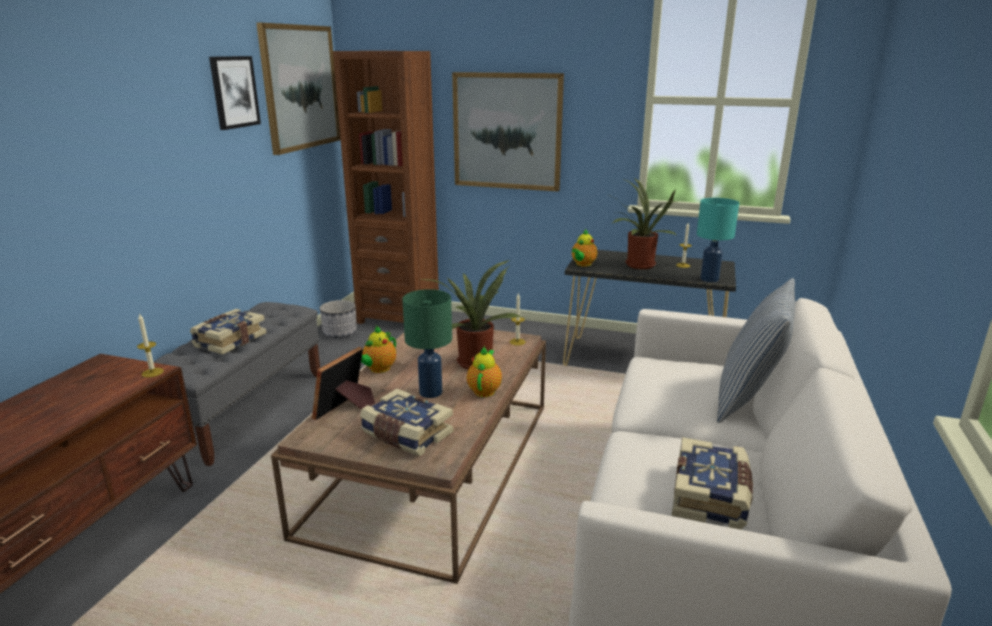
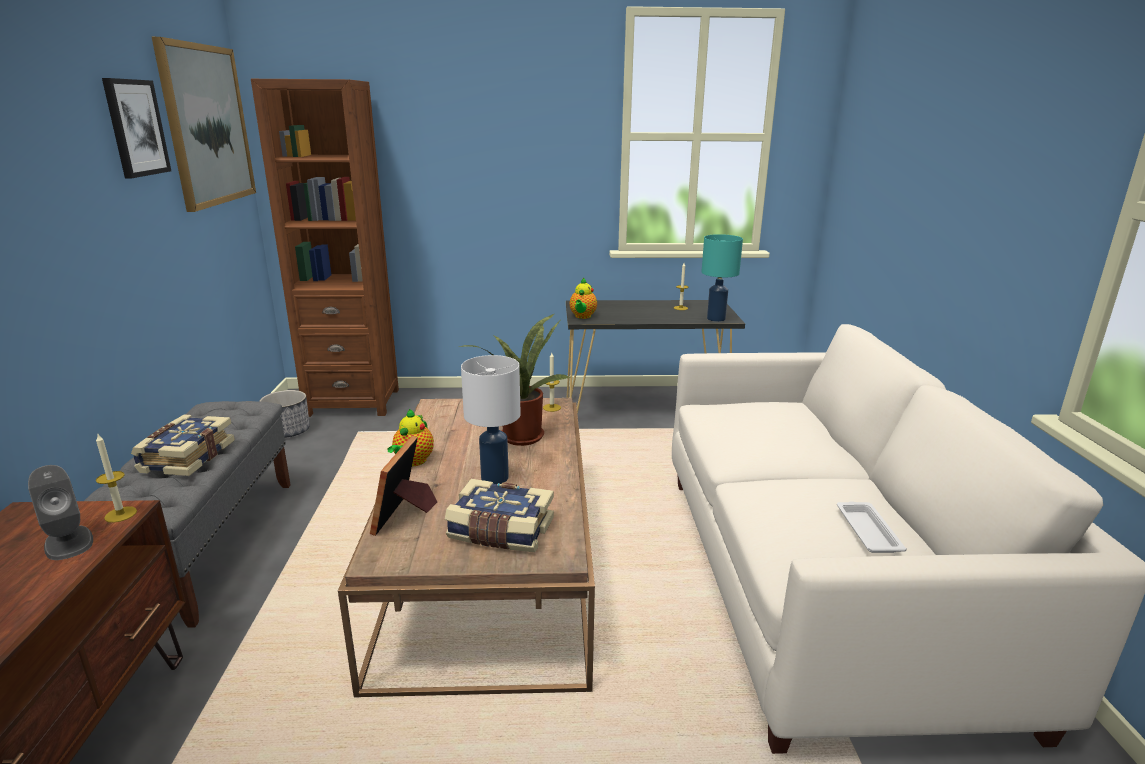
camera: 20 degrees left, 0 degrees up
green table lamp [402,289,452,398] -> white table lamp [461,355,521,484]
picture [452,72,564,191] -> none
teapot [467,346,502,397] -> none
potted plant [612,178,677,269] -> none
book [672,437,753,530] -> white tray [837,501,907,553]
pillow [717,278,795,423] -> none
none -> grey speaker [28,465,93,560]

